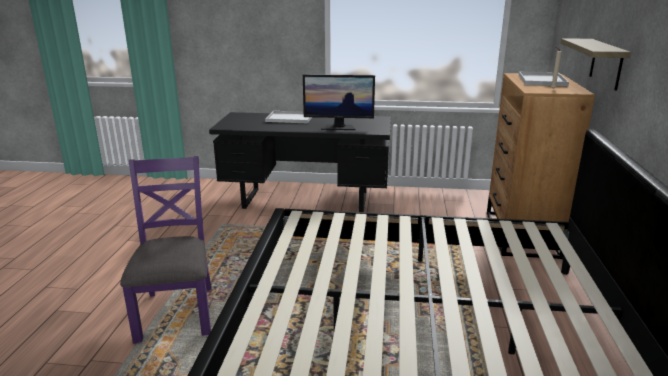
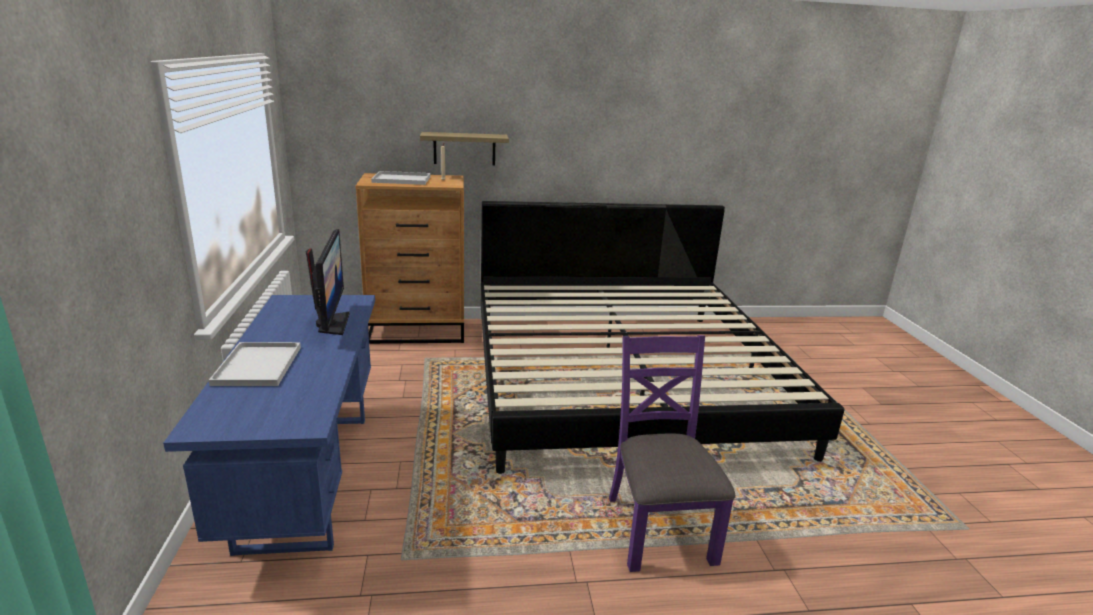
camera: 105 degrees left, 0 degrees up
purple chair [120,156,212,344] -> purple chair turned 105 degrees clockwise [609,335,736,572]
black desk [209,112,391,212] -> blue desk [163,295,375,556]

